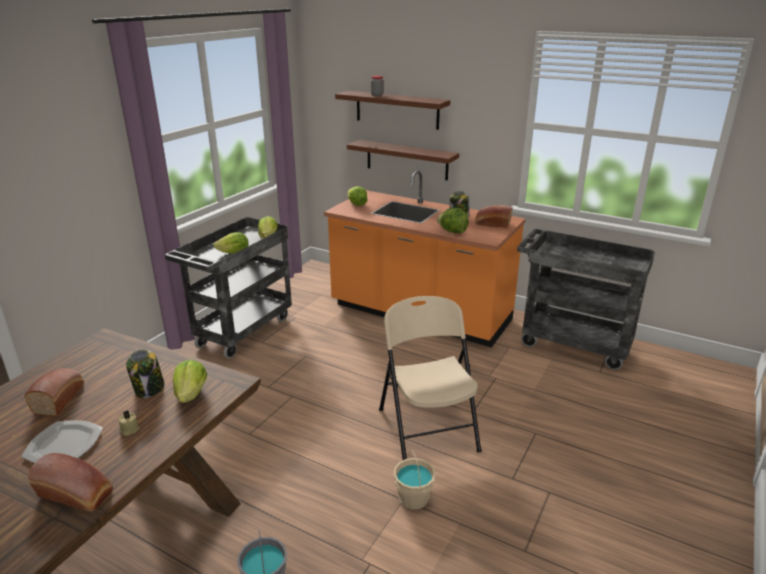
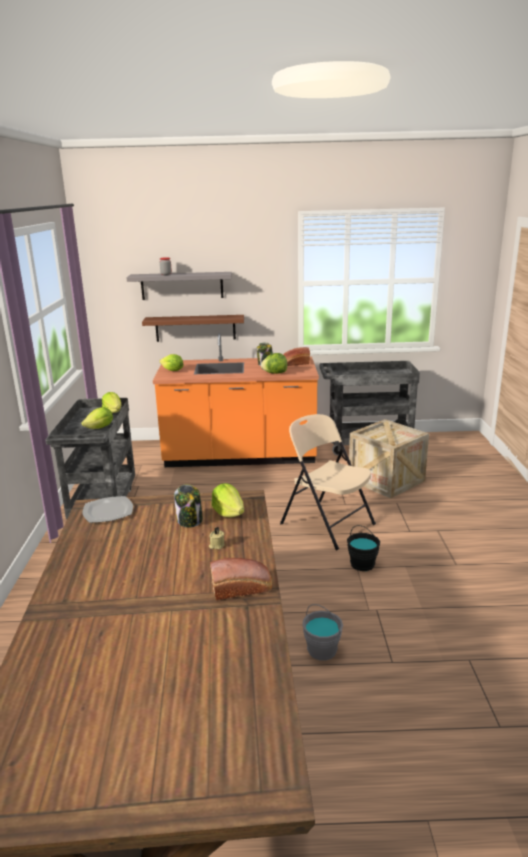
camera: 30 degrees left, 5 degrees down
plate [21,420,103,463] -> plate moved to [82,496,133,523]
bread [24,368,84,416] -> none
brown shelf [335,91,450,130] -> grey shelf [126,272,232,300]
beige bucket [394,450,436,509] -> black bucket [347,525,380,571]
none -> crate [349,419,429,499]

